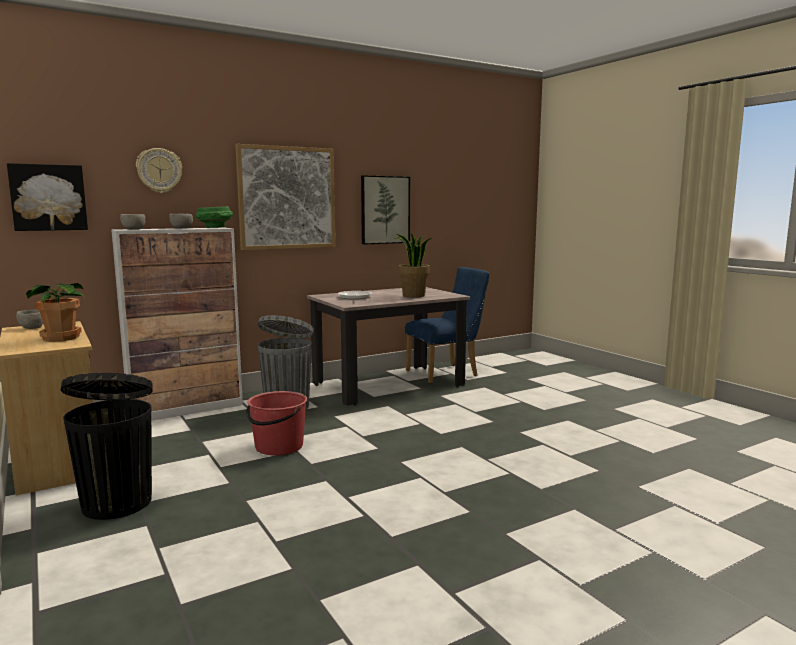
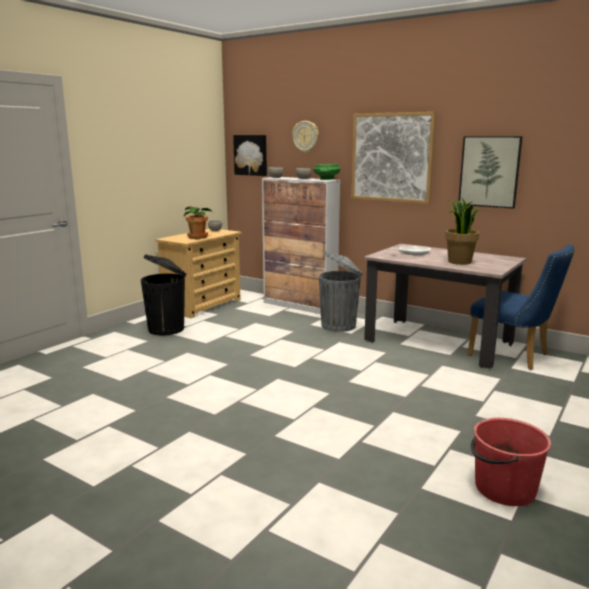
camera: 65 degrees right, 5 degrees up
red bucket [246,391,307,456] -> red bucket moved to [470,418,551,506]

